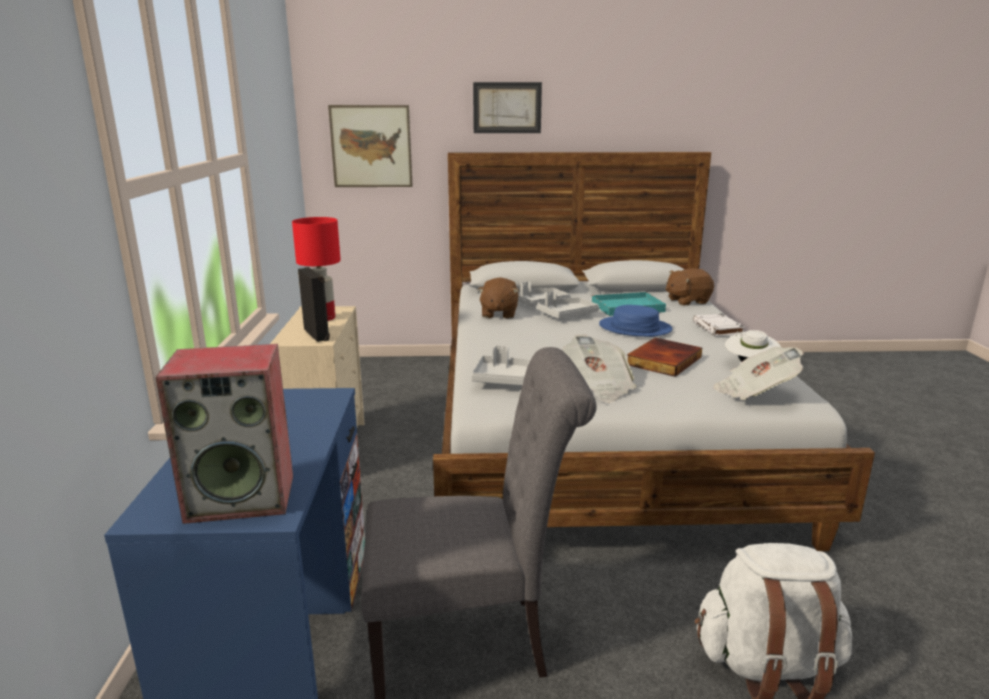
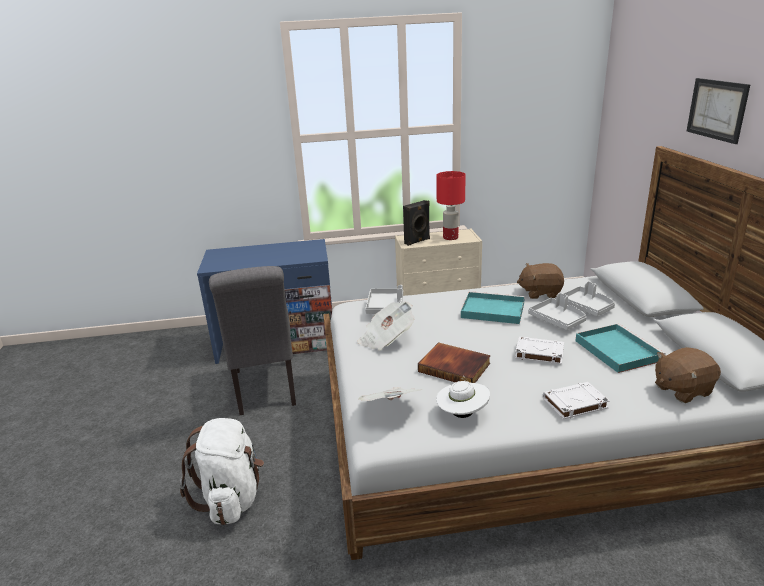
camera: 85 degrees right, 5 degrees up
speaker [155,344,293,524] -> none
picture [328,105,413,187] -> none
blue hat [599,305,672,337] -> white book [515,337,564,364]
brown plush toy [666,268,714,306] -> brown plush toy turned 90 degrees counterclockwise [655,347,721,403]
none -> turquoise tray [461,291,525,324]

